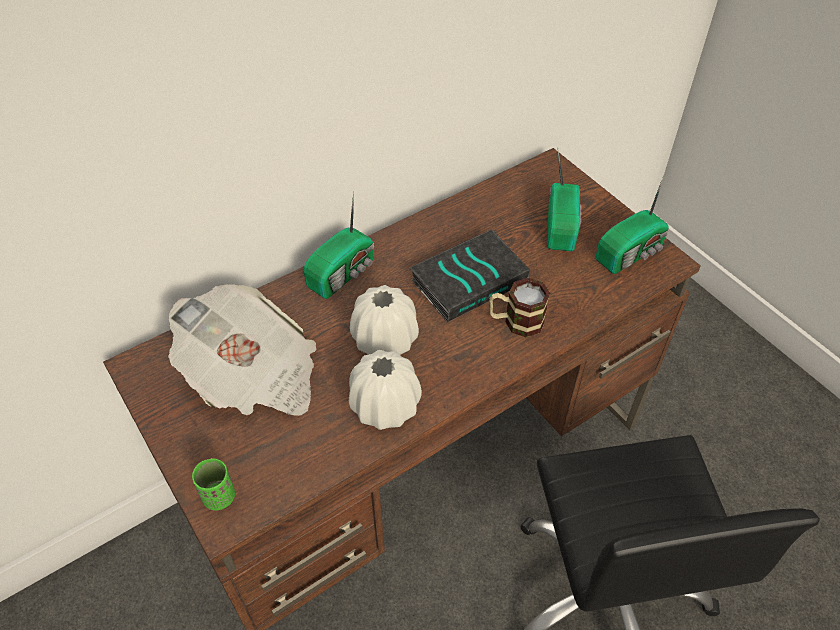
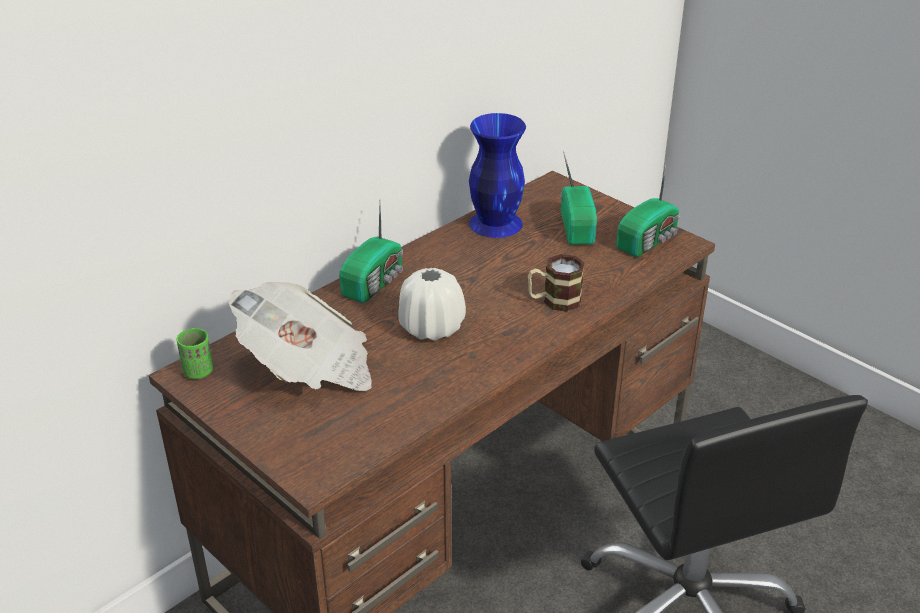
camera: 10 degrees left, 15 degrees down
green cup [192,458,235,511] -> green cup moved to [177,328,213,379]
white vase [349,350,422,430] -> none
book [410,229,530,322] -> none
none -> blue vase [469,113,526,238]

